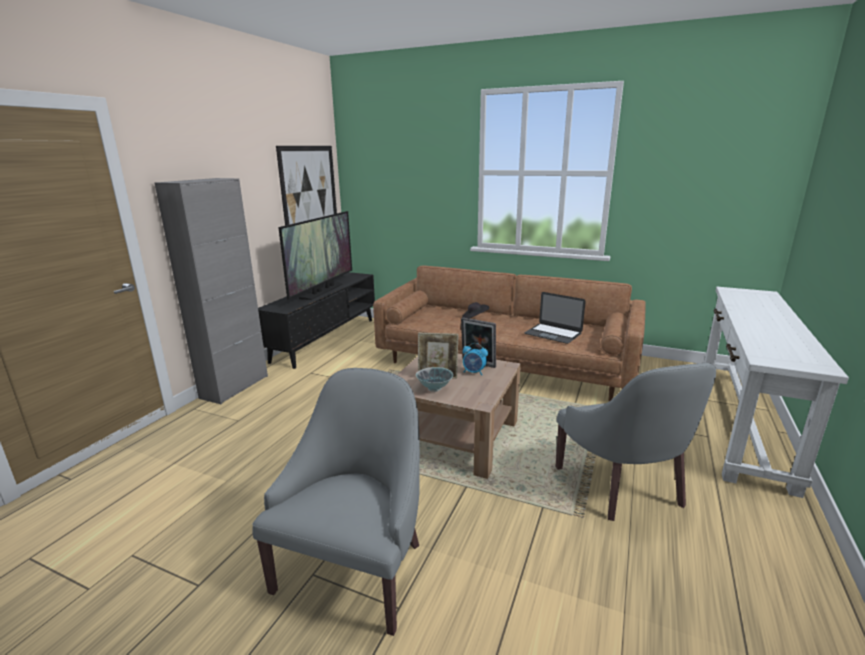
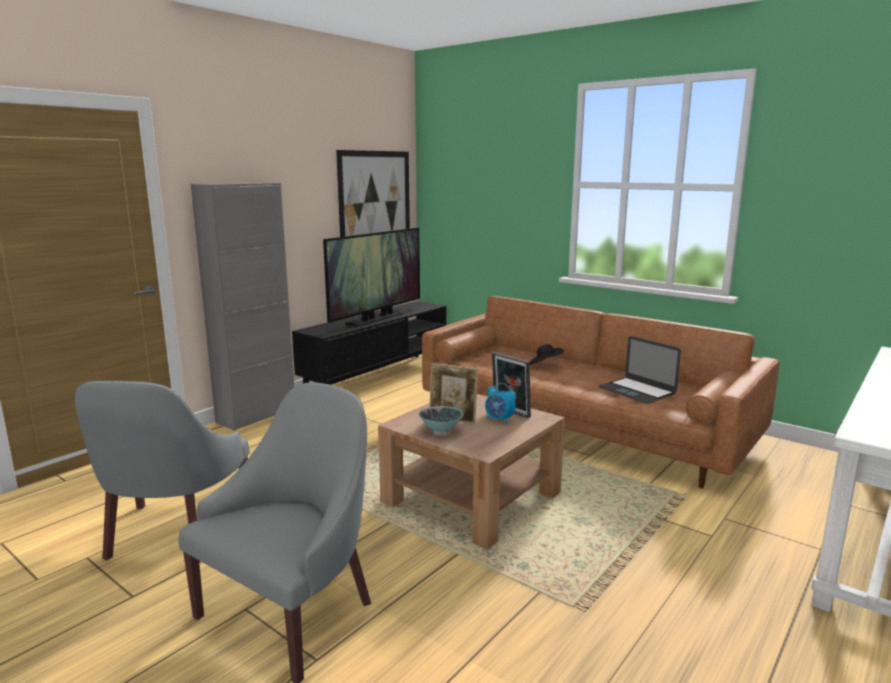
camera: 15 degrees right, 5 degrees down
grey armchair [556,363,716,521] -> grey armchair moved to [75,381,250,562]

